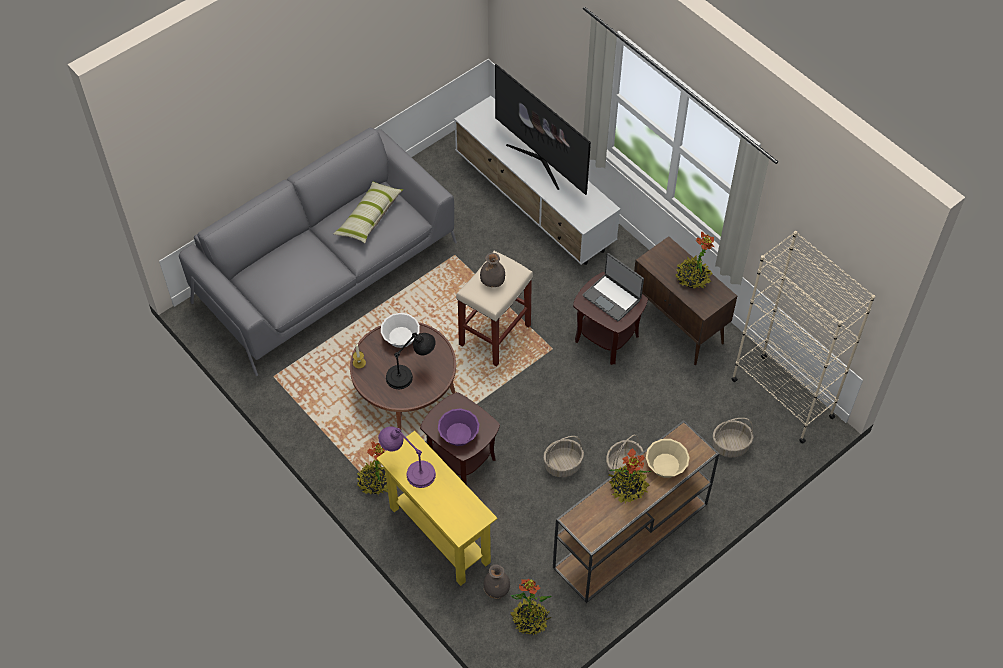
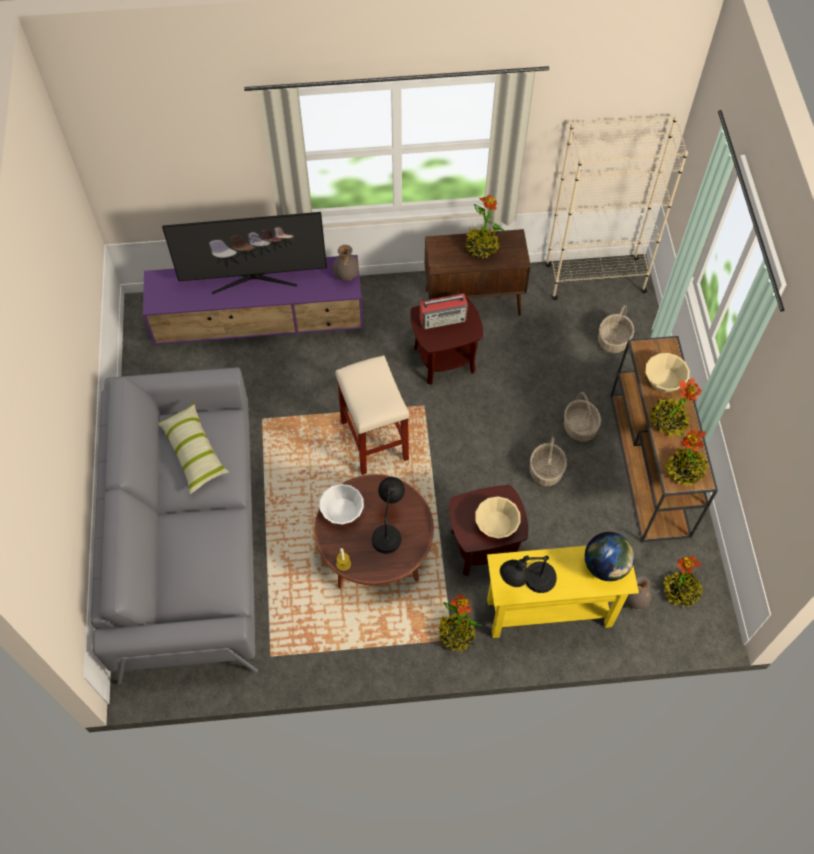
camera: 55 degrees left, 5 degrees up
purple table lamp [378,426,436,488] -> black table lamp [500,555,557,593]
purple bowl [438,408,479,446] -> beige bowl [475,496,521,539]
white tv stand [454,96,621,265] -> purple tv stand [143,255,363,345]
grey vase [480,253,505,287] -> grey vase moved to [333,245,359,281]
laptop [583,253,644,321] -> radio [419,293,468,329]
none -> globe [585,532,635,581]
none -> potted plant [663,430,709,487]

